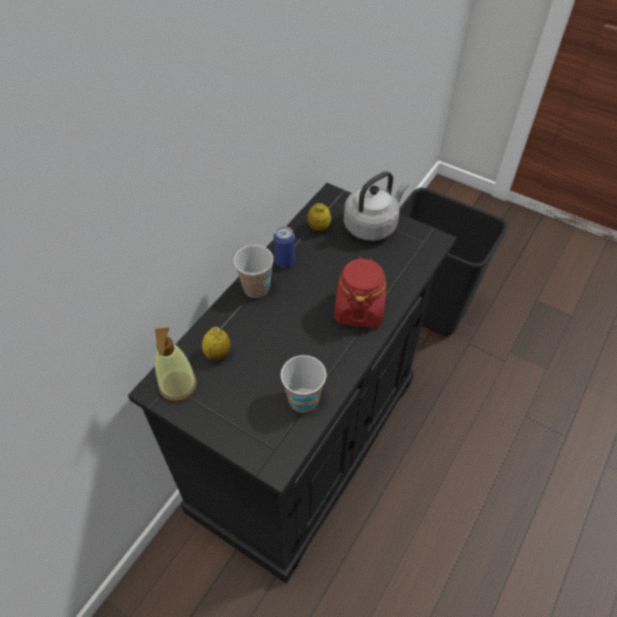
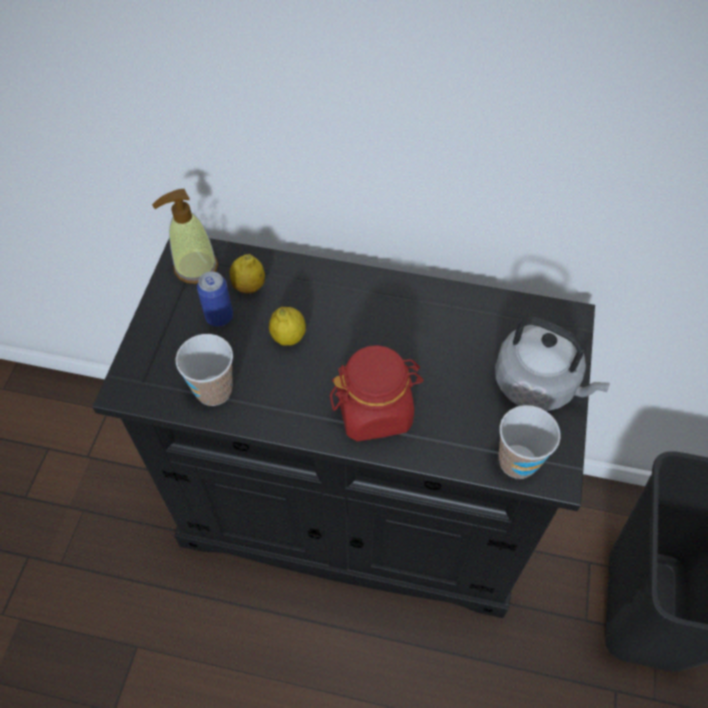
camera: 70 degrees right, 5 degrees up
cup [234,245,274,298] -> cup moved to [498,405,561,479]
can [274,226,295,268] -> can moved to [197,271,233,326]
lemon [307,203,331,232] -> lemon moved to [269,307,306,346]

